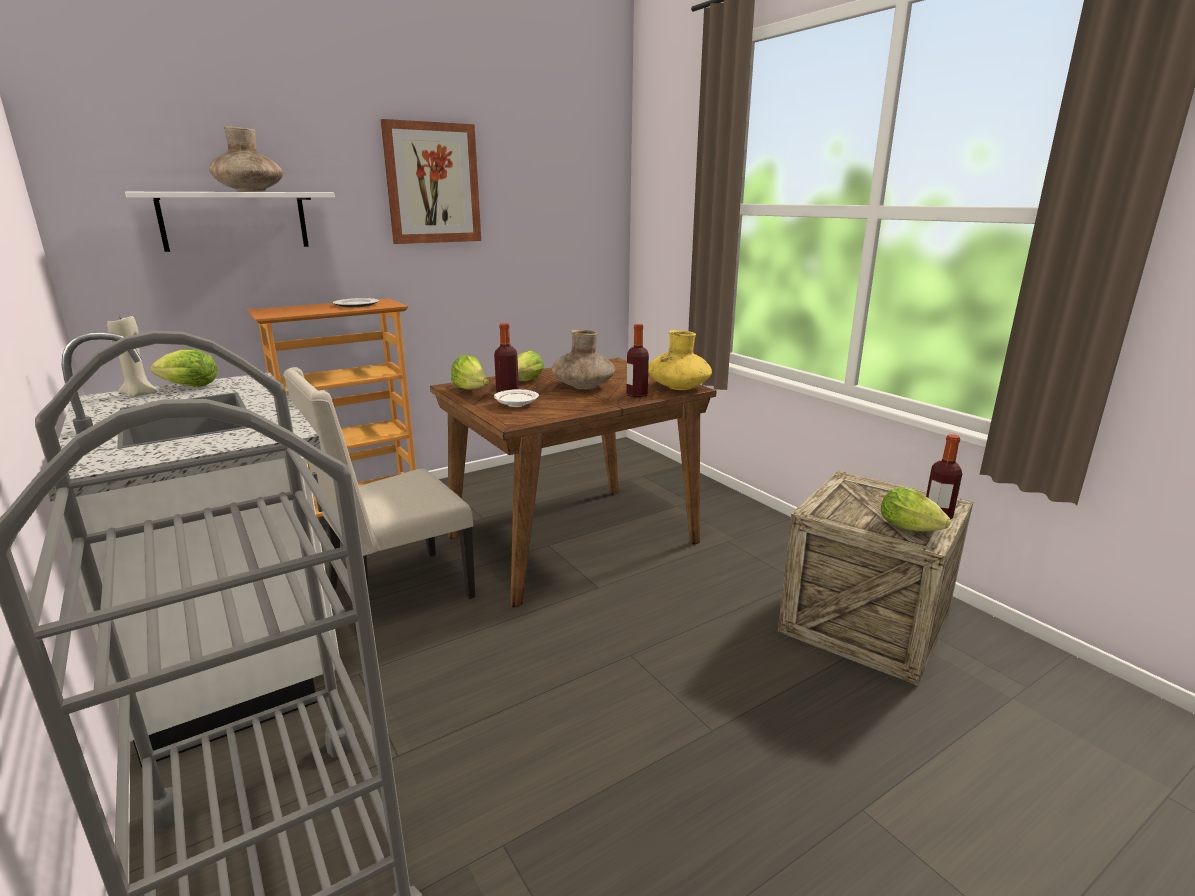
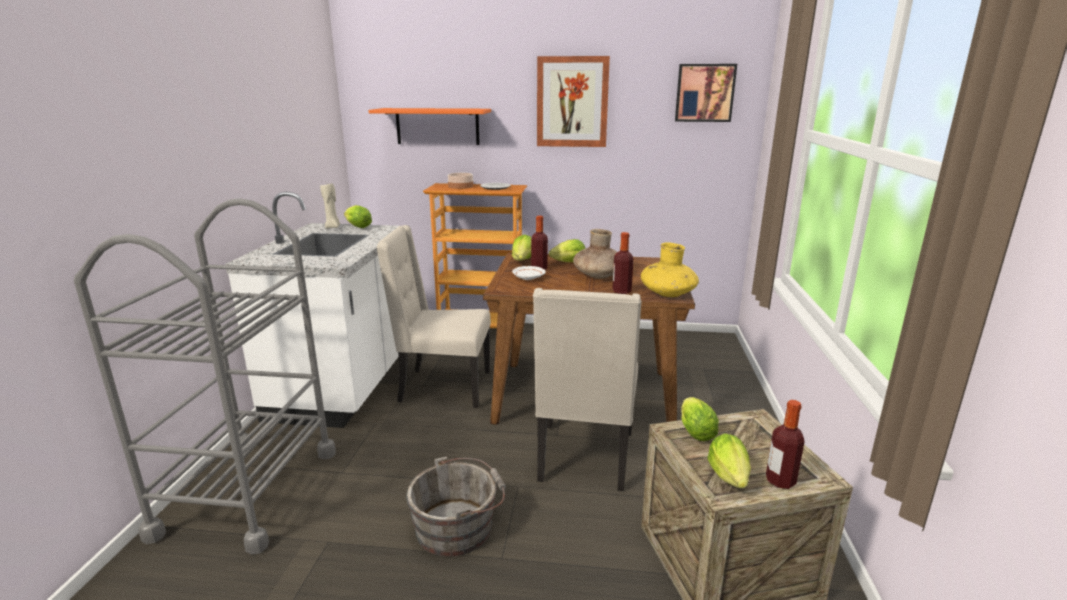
camera: 40 degrees right, 0 degrees up
white shelf [125,192,335,252] -> orange shelf [368,108,491,145]
brown vase [209,126,283,192] -> none
none -> grey bucket [406,457,506,557]
none -> bowl [448,173,473,189]
none -> beige chair [533,288,642,491]
none -> picture [675,64,737,122]
none -> lettuce [681,397,719,441]

